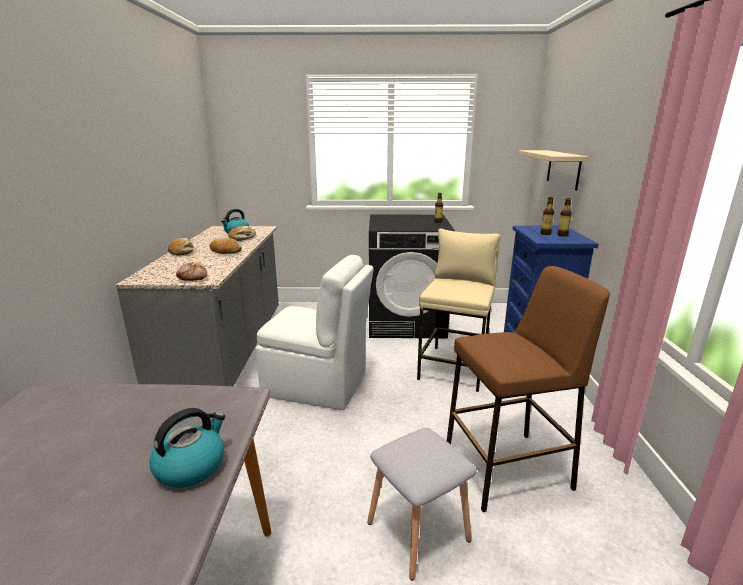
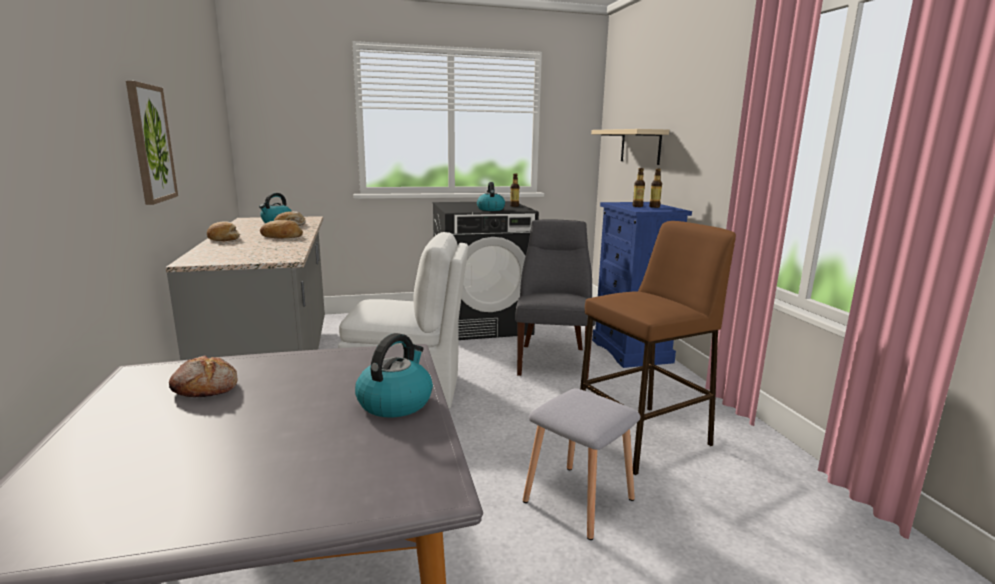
camera: 15 degrees left, 5 degrees down
bread [176,262,207,281] -> bread moved to [169,356,237,397]
beige stool [417,228,500,392] -> grey chair [515,220,596,380]
none -> picture [126,81,178,205]
none -> kettle [477,182,505,211]

